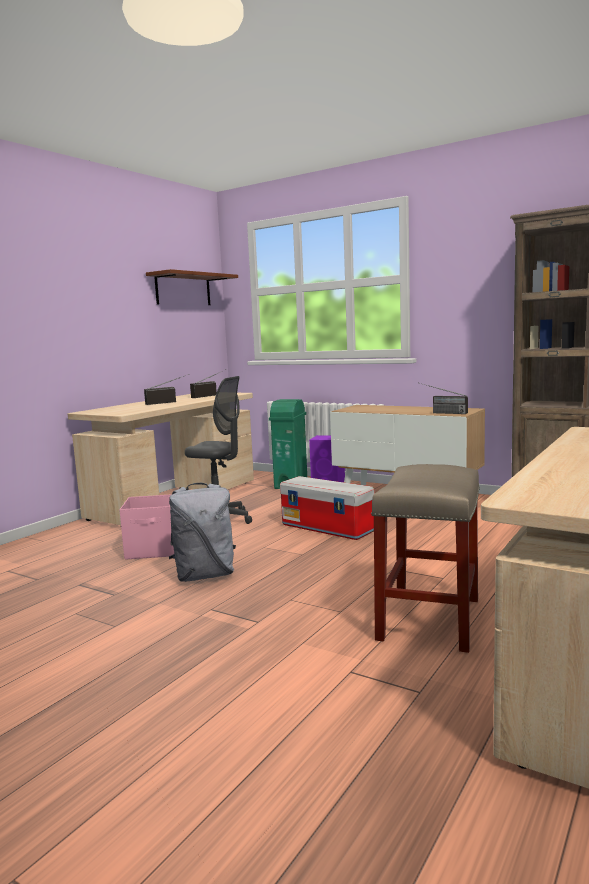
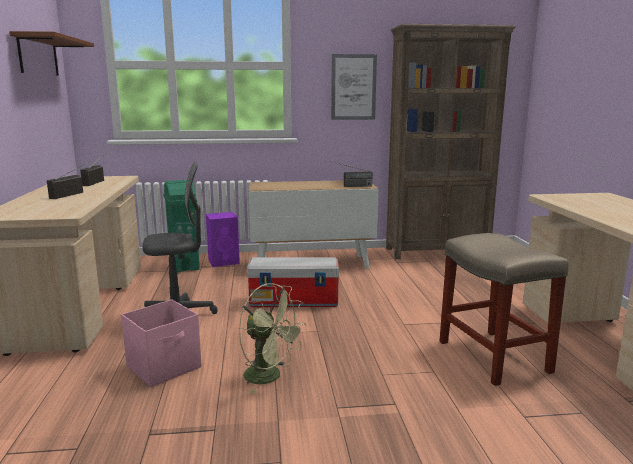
camera: 40 degrees left, 5 degrees up
grey backpack [169,483,236,582] -> green fan [238,283,307,394]
none -> picture [331,54,377,120]

